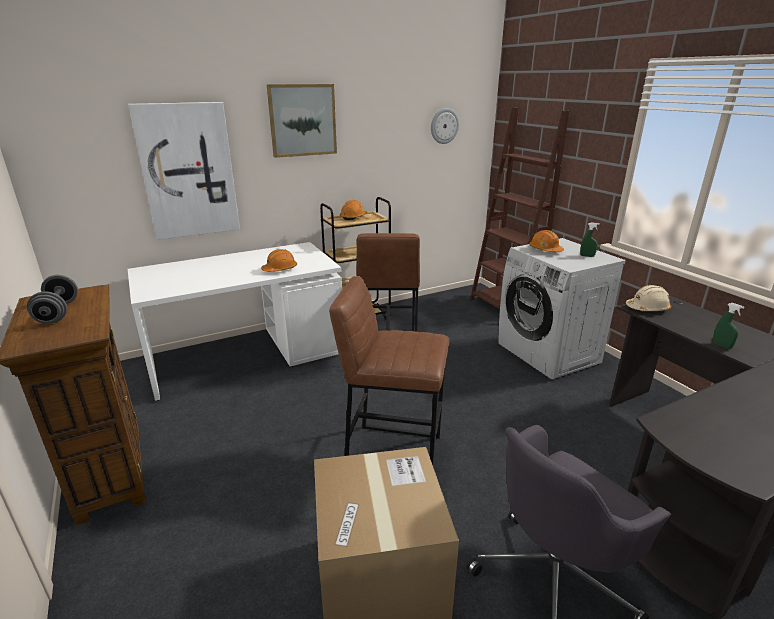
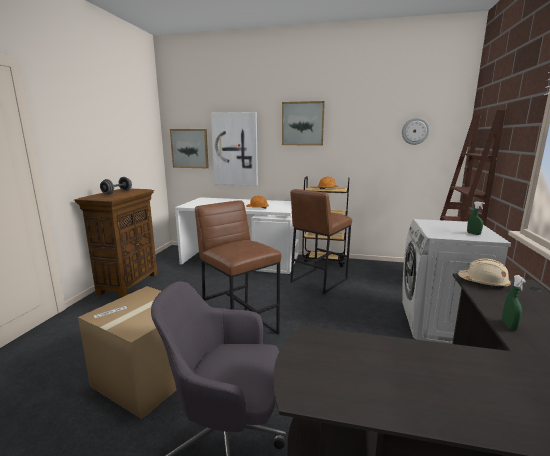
camera: 40 degrees right, 10 degrees down
orange hard hat [529,230,564,252] -> none
none -> picture [170,129,209,168]

